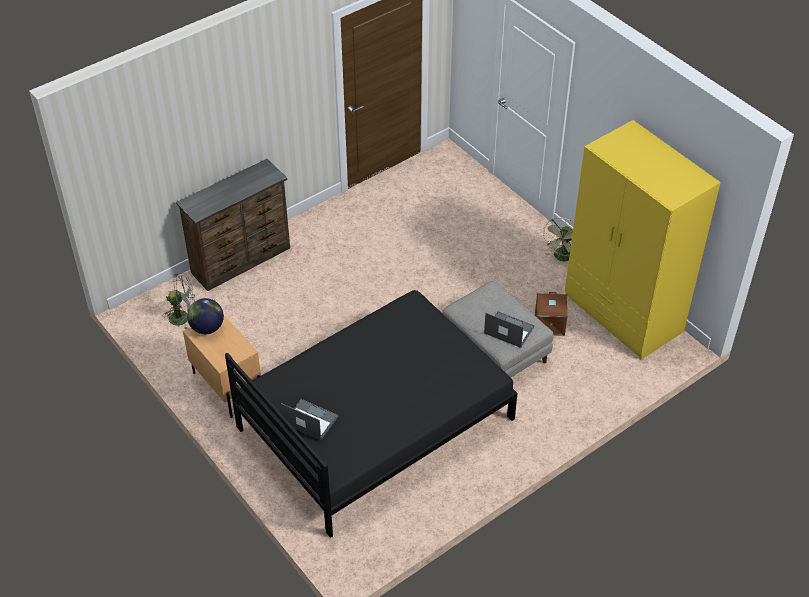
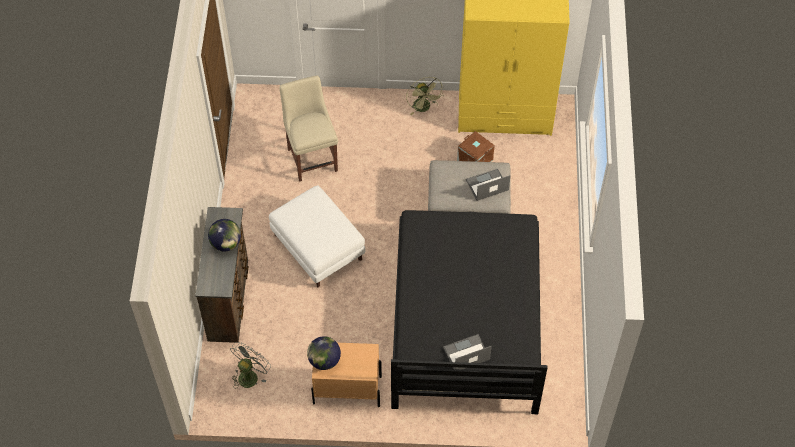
camera: 50 degrees left, 10 degrees up
none -> globe [208,219,241,252]
none -> white ottoman [269,185,365,287]
none -> beige chair [279,75,338,182]

